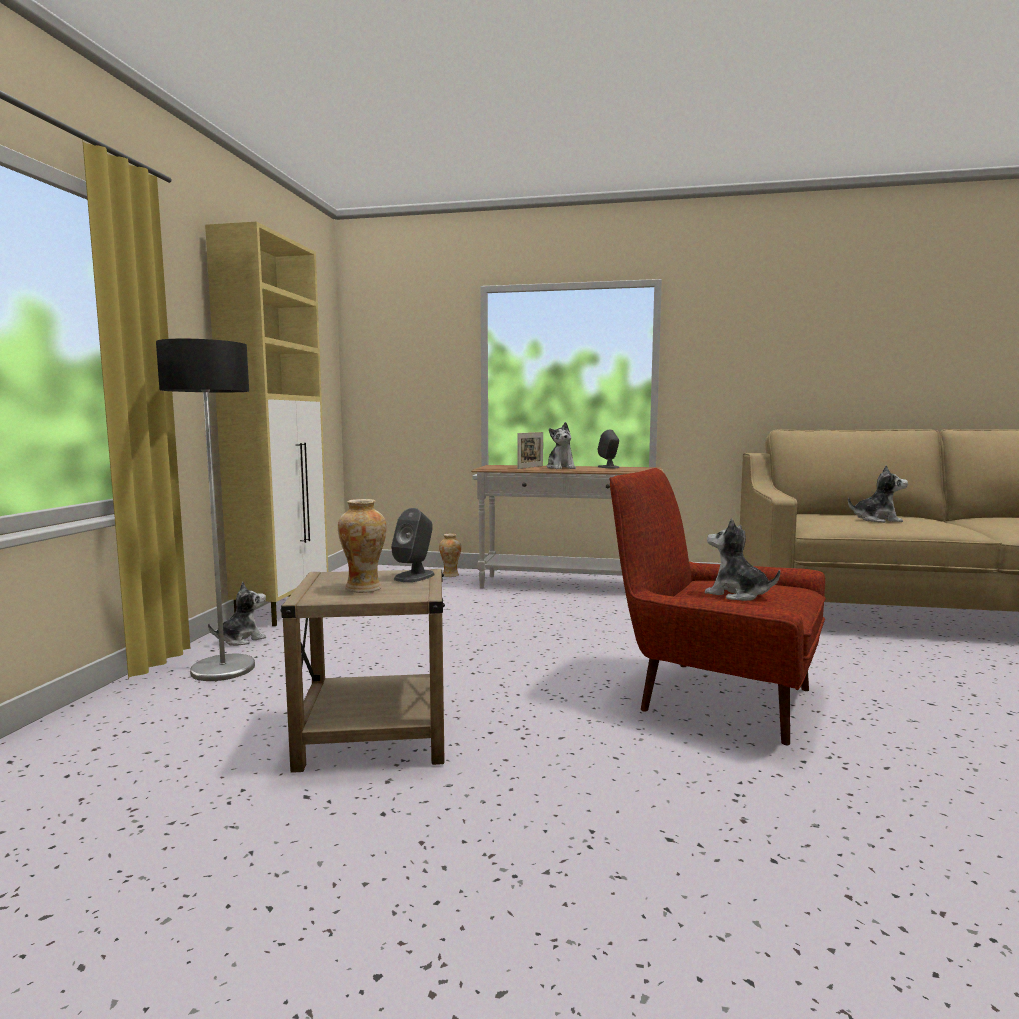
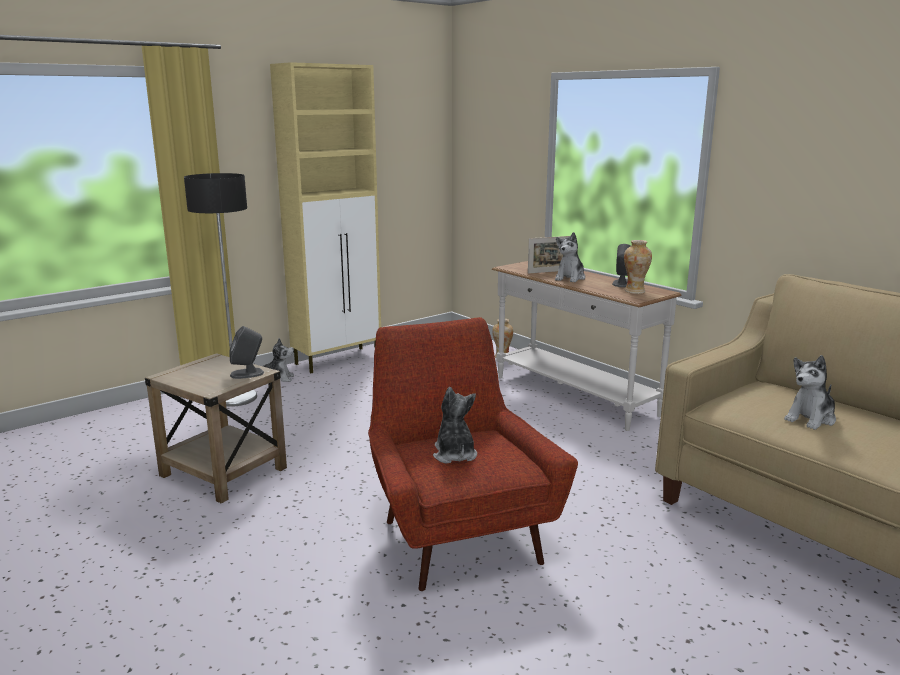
camera: 40 degrees right, 10 degrees up
vase [338,499,387,593] -> vase moved to [624,240,652,294]
plush toy [848,465,908,523] -> plush toy turned 90 degrees clockwise [784,355,836,430]

